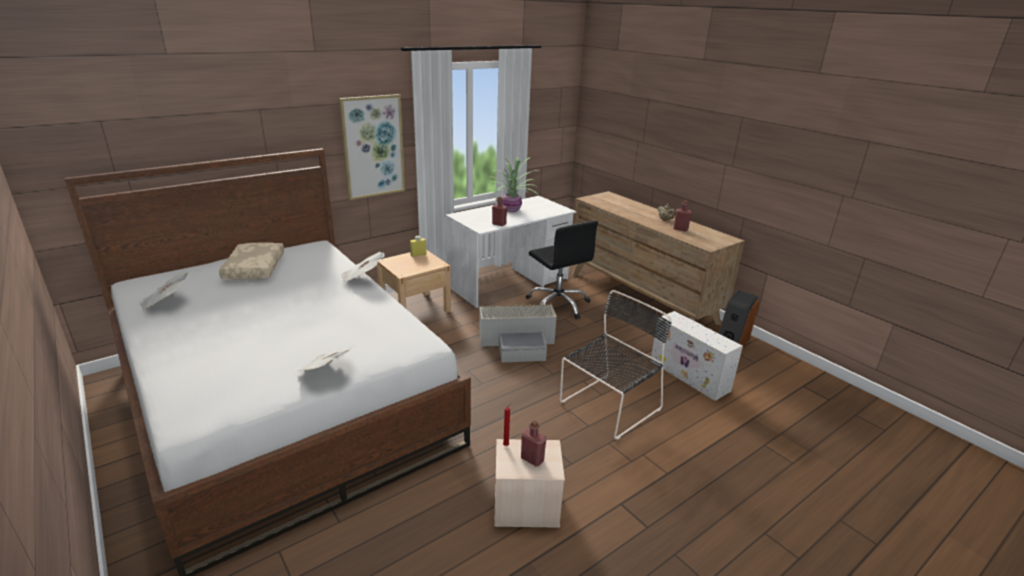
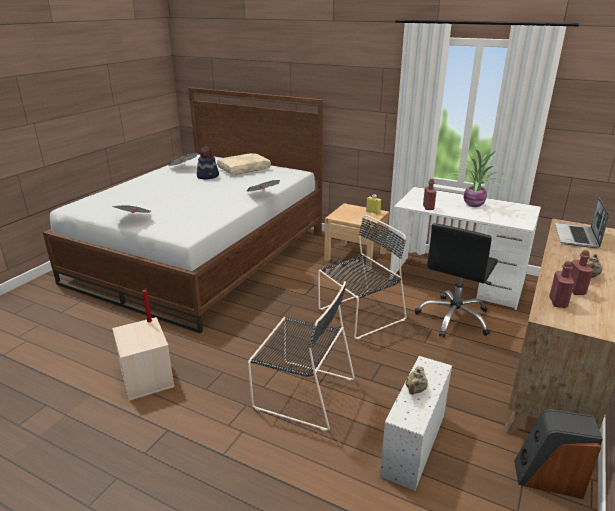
camera: 65 degrees right, 0 degrees up
picture [339,94,405,200] -> none
grey storage box [479,303,557,363] -> black chair [318,215,407,339]
red bottle [521,420,547,467] -> red bottle moved to [549,261,575,308]
none -> hat [197,146,219,180]
none -> beige teapot [405,366,428,395]
none -> laptop [555,197,609,248]

